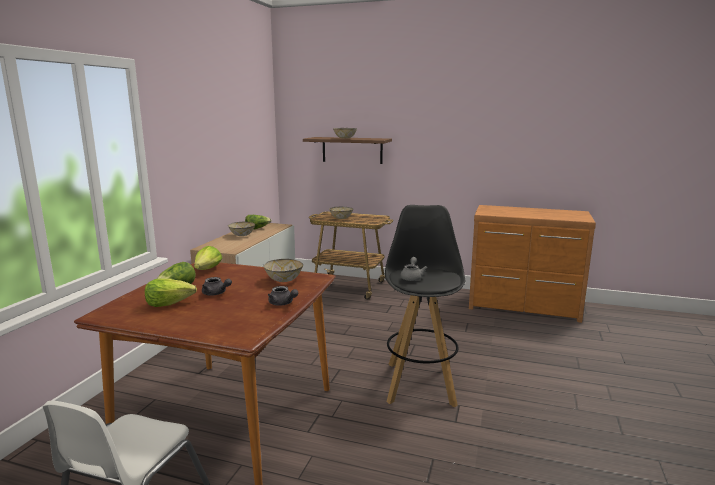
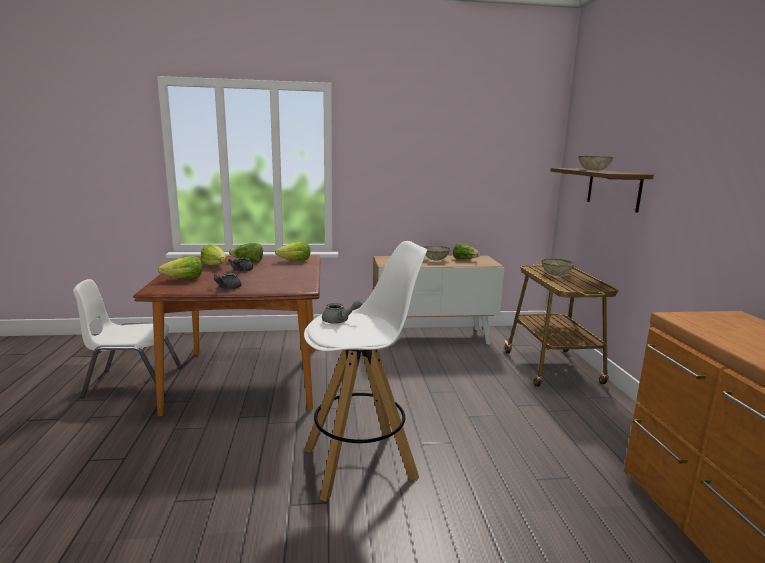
camera: 65 degrees right, 0 degrees up
bowl [264,259,303,282] -> none
black stool [385,205,466,408] -> white stool [304,241,428,501]
none -> lettuce [158,256,202,279]

